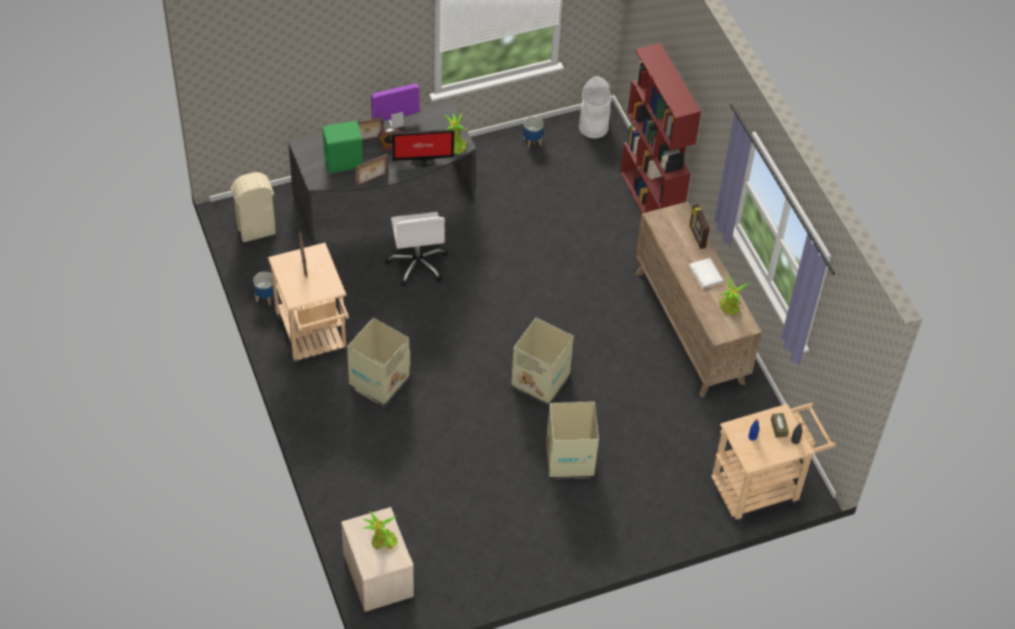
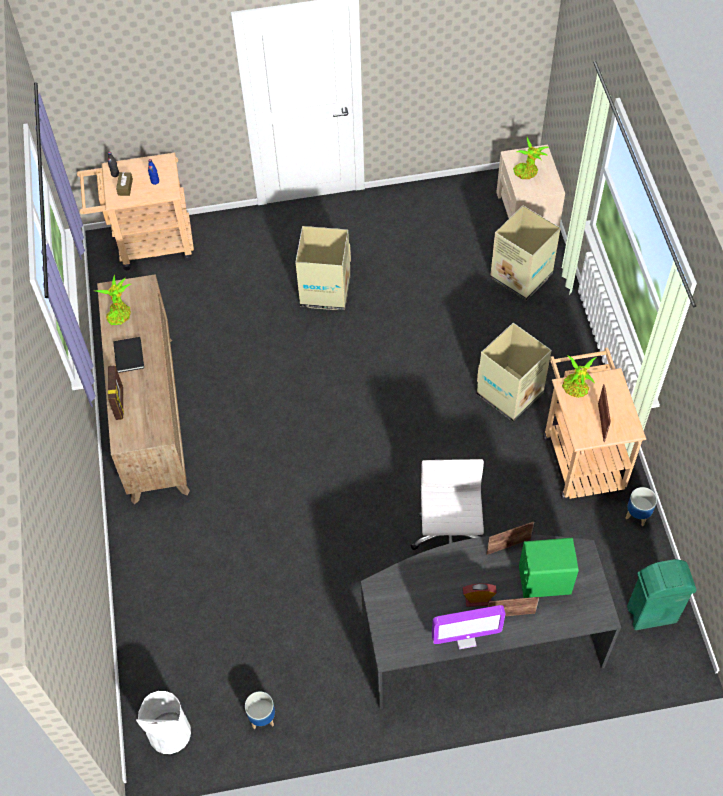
camera: 165 degrees left, 5 degrees up
beige trash can [231,172,276,242] -> green trash can [627,559,697,630]
monitor [392,129,454,167] -> none
potted plant [445,113,467,154] -> potted plant moved to [562,355,597,398]
cardboard box [511,318,574,406] -> cardboard box moved to [490,205,561,300]
red bookcase [620,43,701,214] -> none
white book [689,258,724,289] -> black book [113,337,144,373]

